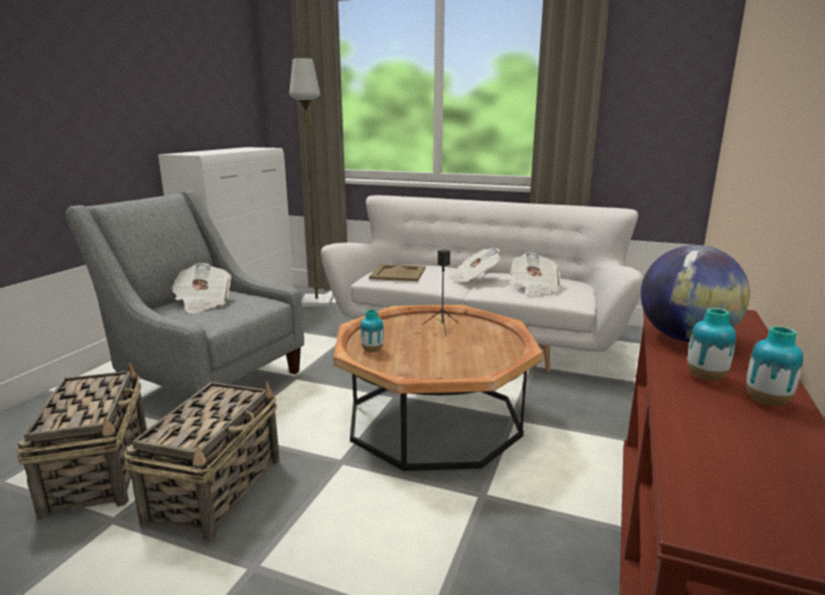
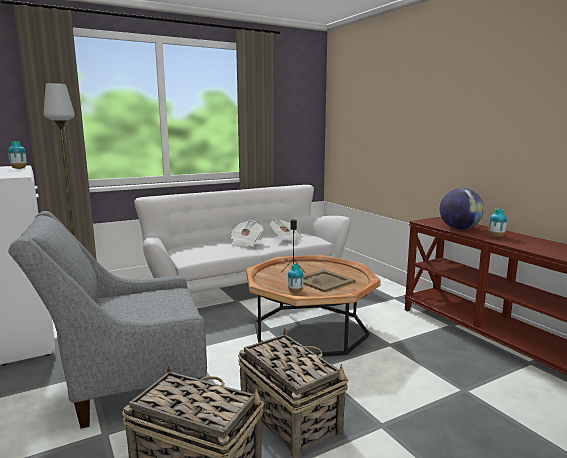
camera: 50 degrees left, 5 degrees down
newspaper [172,263,232,313] -> none
beige tray [369,264,425,281] -> beige tray moved to [303,269,355,292]
vase [746,326,803,406] -> vase moved to [8,141,27,169]

